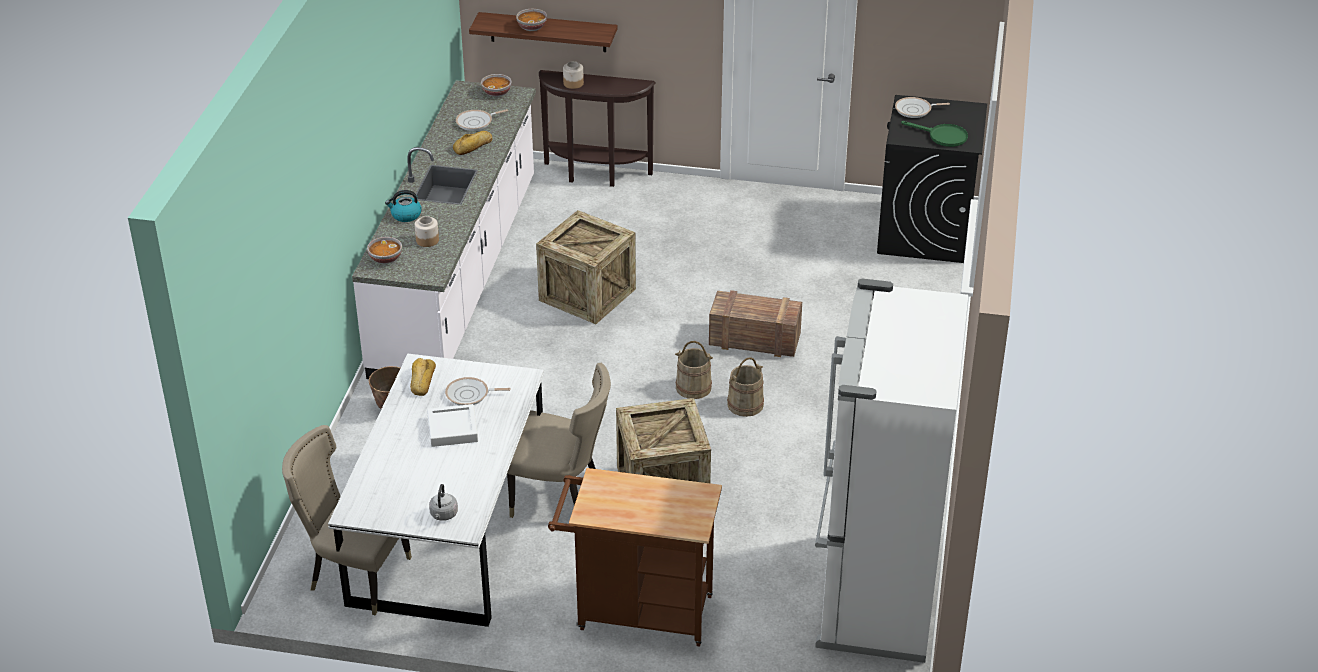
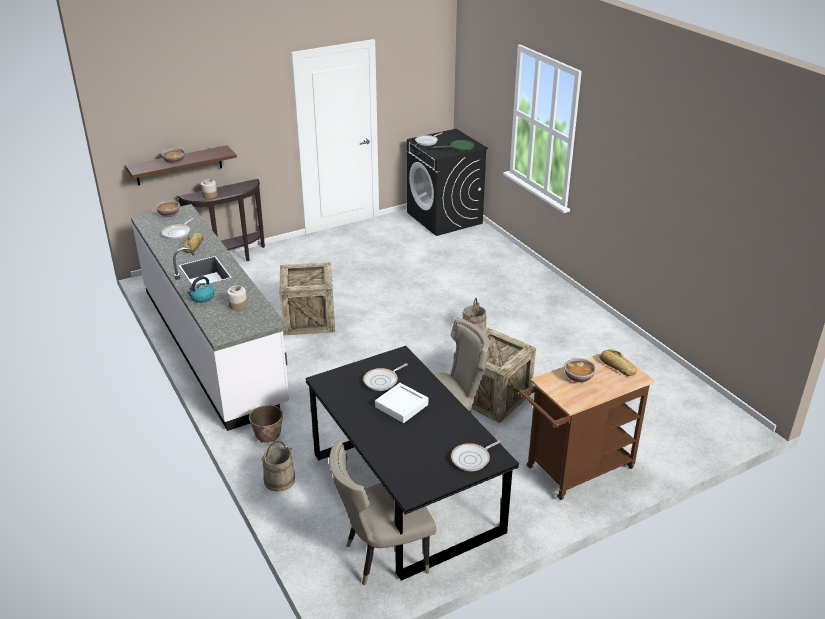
camera: 40 degrees left, 5 degrees down
white dining table [328,353,544,627] -> black dining table [305,346,519,581]
bowl [367,237,402,264] -> bowl moved to [564,358,596,383]
bread [410,358,436,396] -> bread moved to [599,350,637,376]
grey kettle [429,484,458,521] -> frying pan [451,440,502,471]
beige bucket [675,341,713,399] -> beige bucket moved to [261,441,295,492]
crate [709,290,802,357] -> none
white fridge [815,279,968,663] -> none

